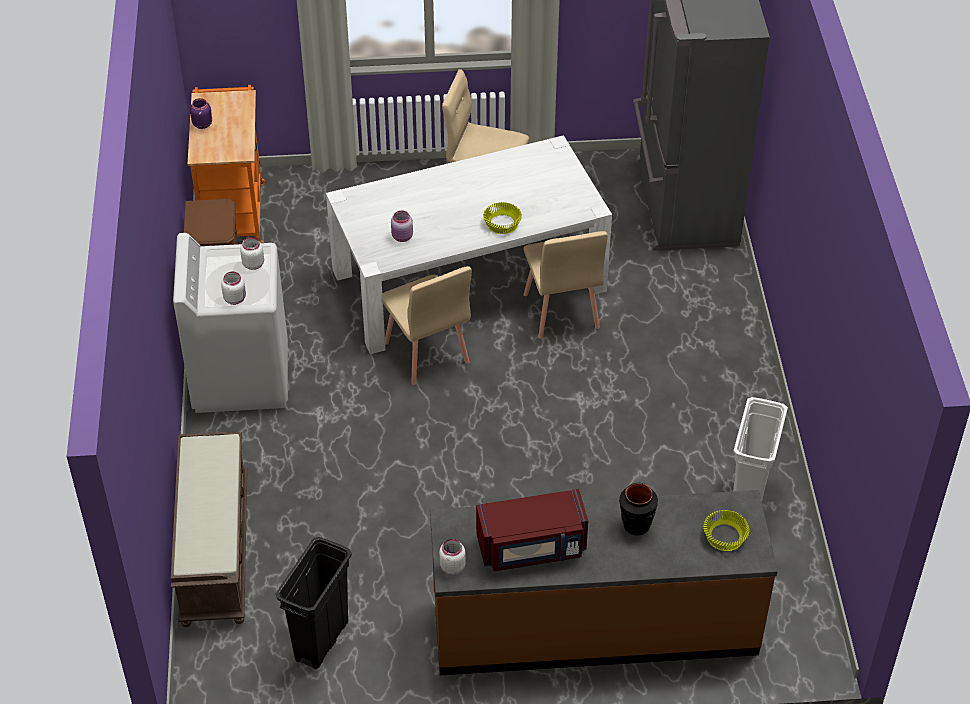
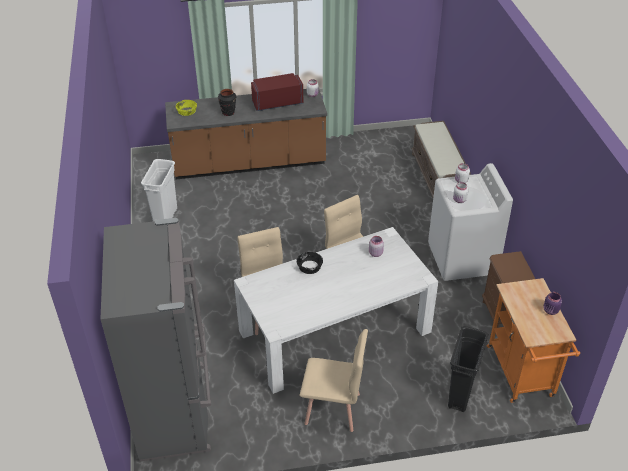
camera: 175 degrees right, 5 degrees down
black trash can [276,537,352,669] -> black trash can moved to [448,326,488,412]
yellow bowl [483,202,522,234] -> black bowl [296,252,323,274]

